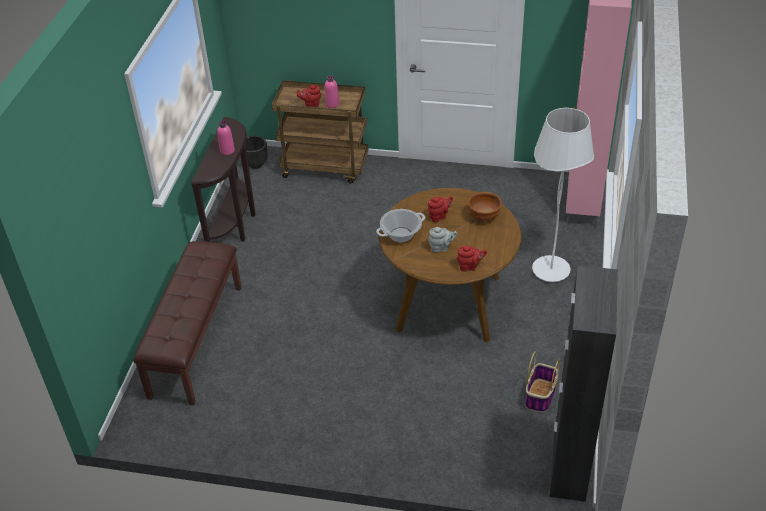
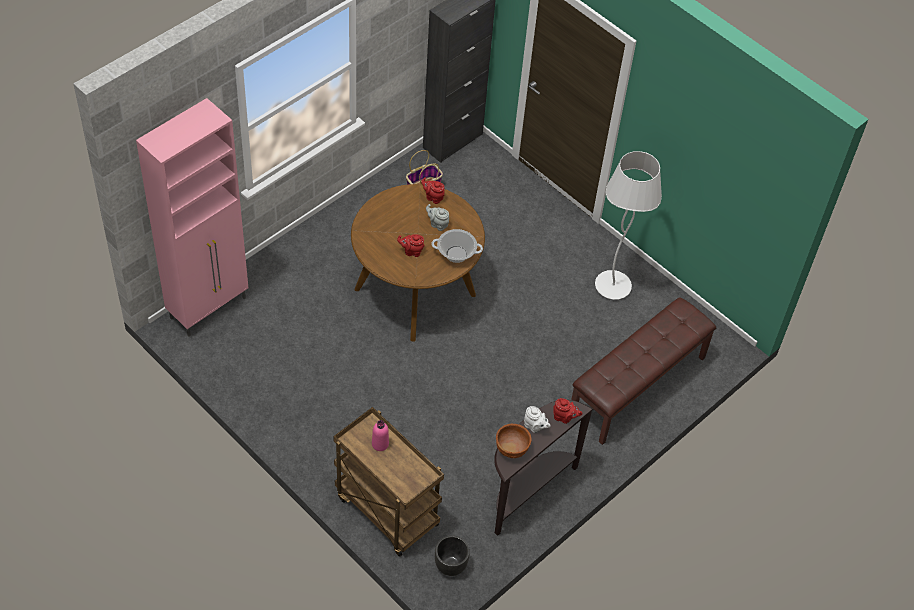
camera: 150 degrees left, 10 degrees up
pink bottle [217,121,235,155] -> white teapot [524,406,550,433]
red teapot [297,85,321,107] -> red teapot moved to [553,398,582,424]
brown bowl [468,192,502,221] -> brown bowl moved to [496,424,532,458]
white floor lamp [532,108,594,282] -> white floor lamp moved to [595,151,662,300]

